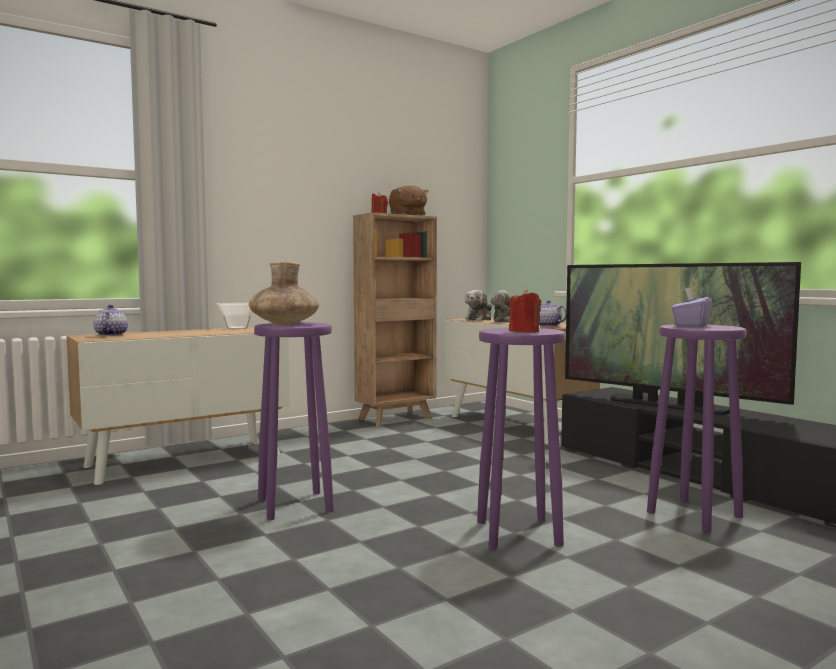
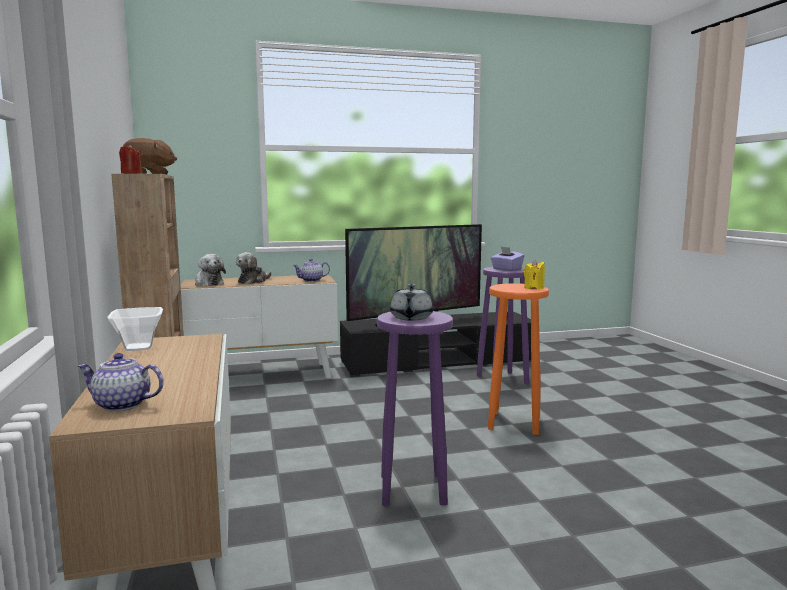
camera: 70 degrees left, 5 degrees up
brown vase [249,262,319,325] -> grey teapot [390,284,433,321]
purple stool [477,328,566,549] -> orange stool [488,283,549,435]
red candle [509,289,541,333] -> yellow candle [524,260,545,289]

